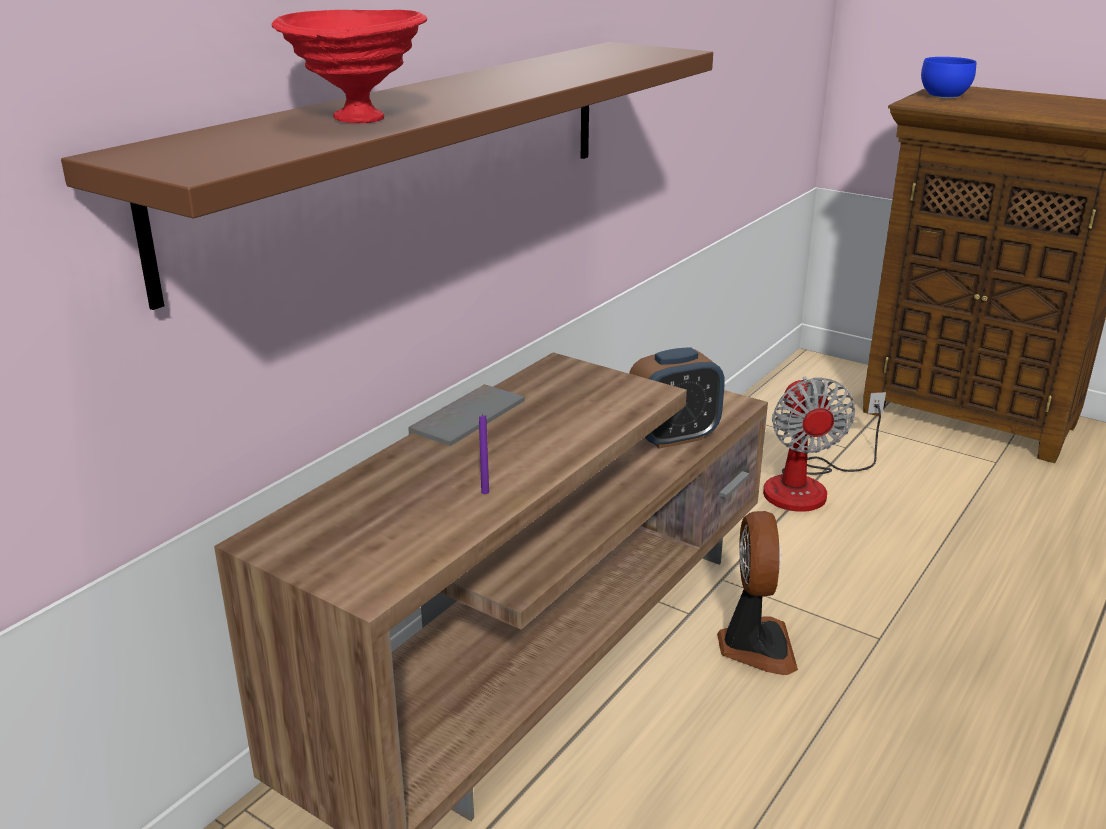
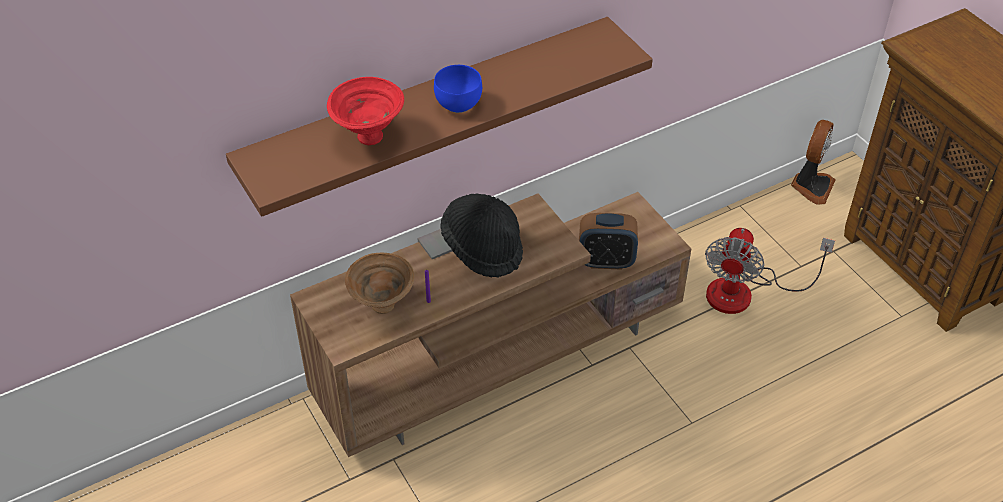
camera: 25 degrees right, 20 degrees up
fan [717,511,798,675] -> fan moved to [791,120,835,205]
blue bowl [921,57,976,99] -> blue bowl moved to [434,65,482,113]
none -> brown bowl [345,253,414,314]
none -> black hat [440,194,523,277]

